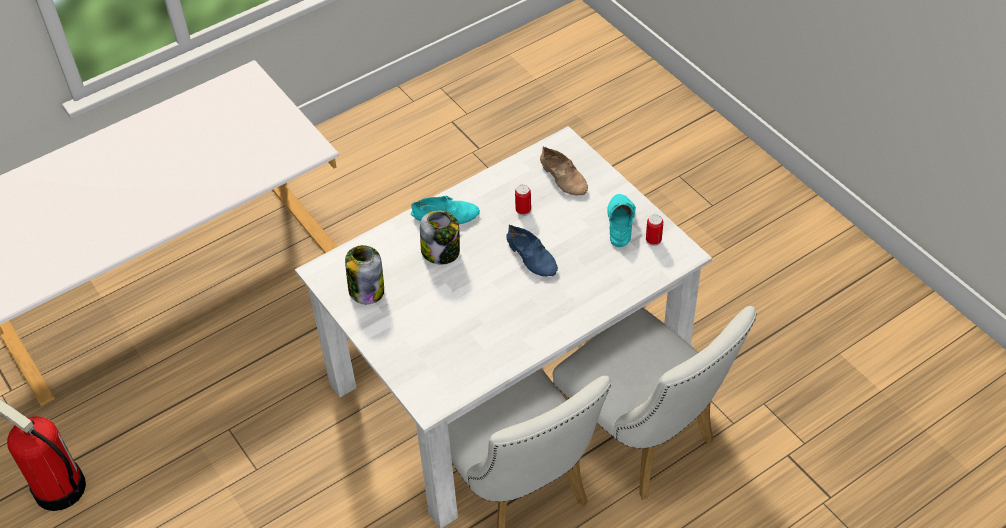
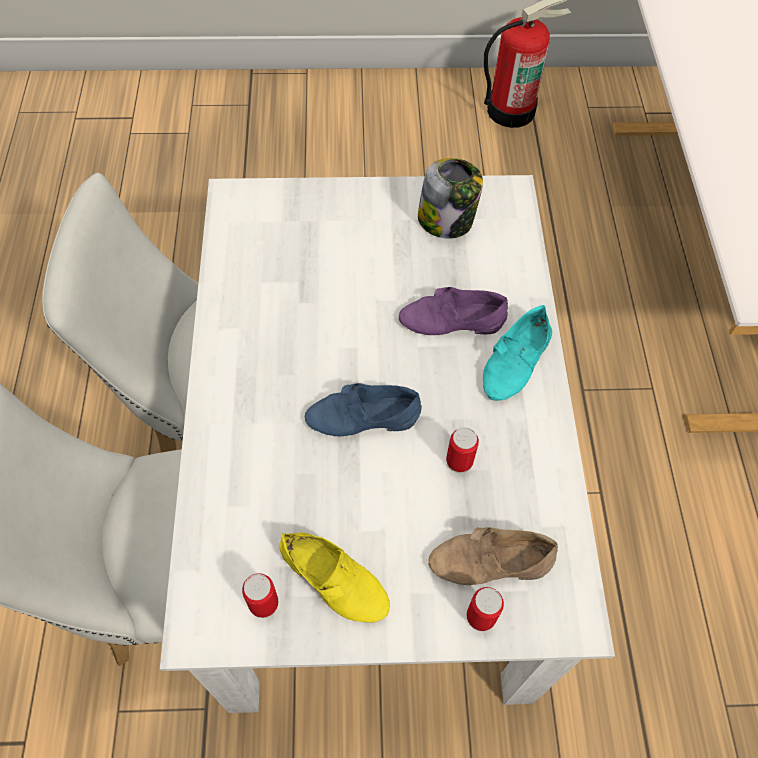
camera: 120 degrees right, 10 degrees up
jar [420,211,460,265] -> purple shoe [399,287,508,335]
turquoise shoe [607,194,636,247] -> yellow shoe [279,532,390,623]
none -> can [467,587,504,631]

